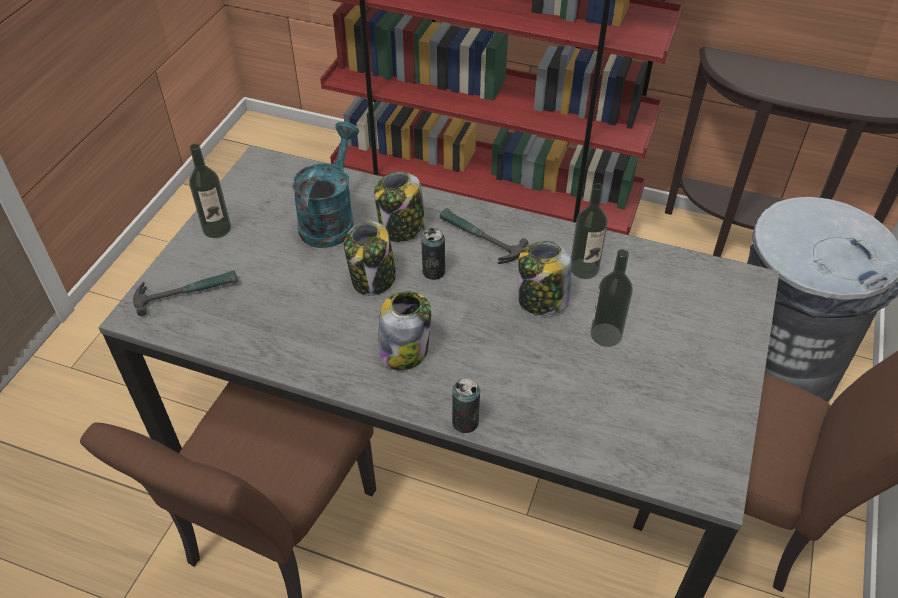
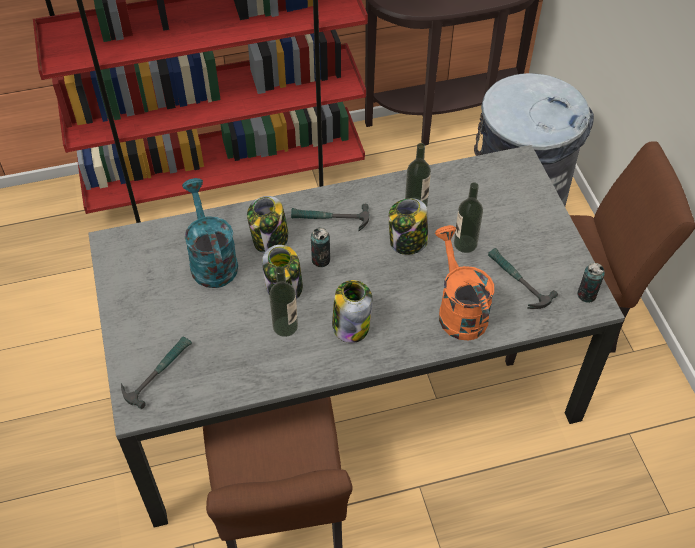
camera: 35 degrees left, 5 degrees up
bottle [189,144,231,238] -> bottle moved to [269,267,298,337]
can [452,377,480,433] -> can moved to [577,263,605,303]
none -> orange watering can [435,225,494,341]
none -> hammer [488,248,558,309]

